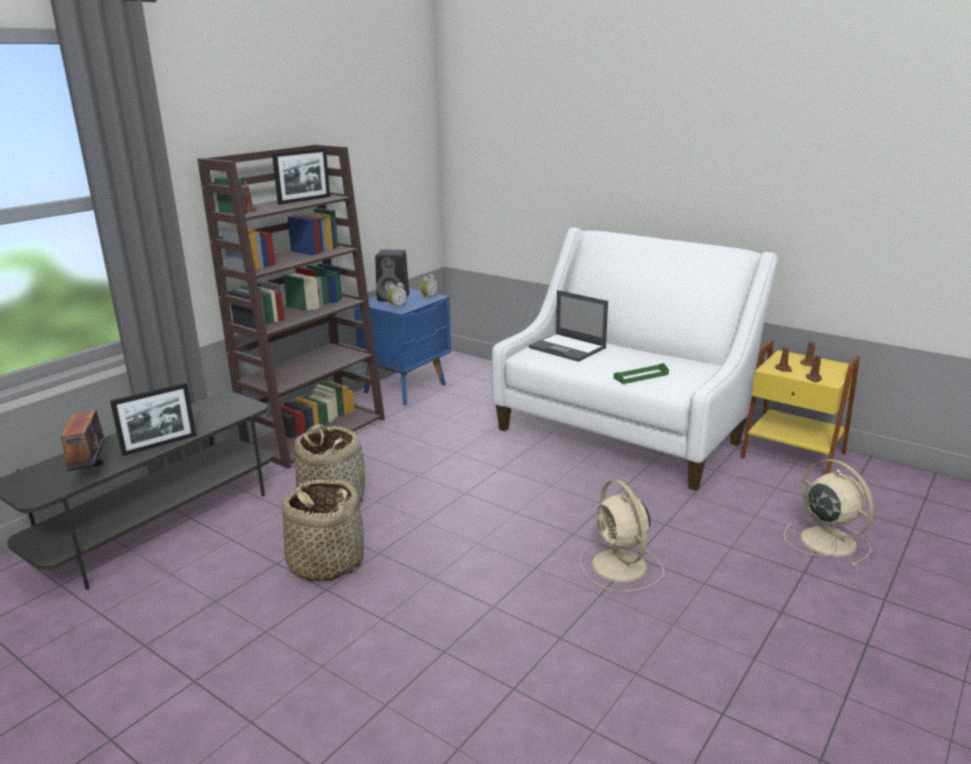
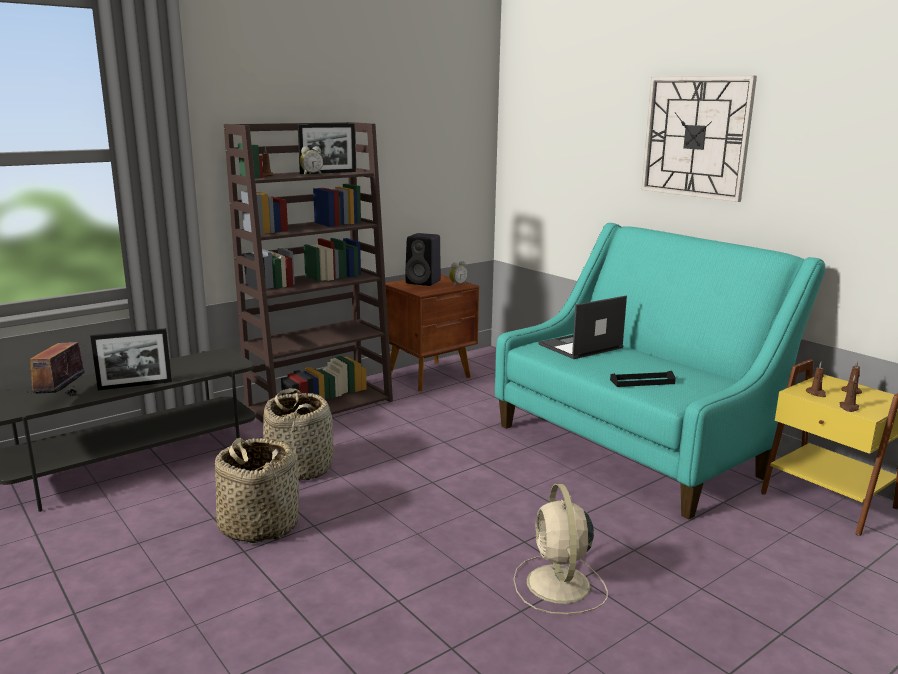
camera: 15 degrees right, 5 degrees down
blue nightstand [354,289,451,405] -> brown nightstand [385,274,479,391]
alarm clock [387,282,407,309] -> alarm clock moved to [300,146,323,176]
white sofa [492,227,778,490] -> turquoise sofa [495,223,825,520]
laptop [529,290,608,362] -> laptop turned 90 degrees clockwise [538,296,627,359]
green tray [614,363,669,384] -> black tray [610,371,676,387]
beige fan [784,459,873,567] -> none
none -> wall clock [641,76,757,202]

